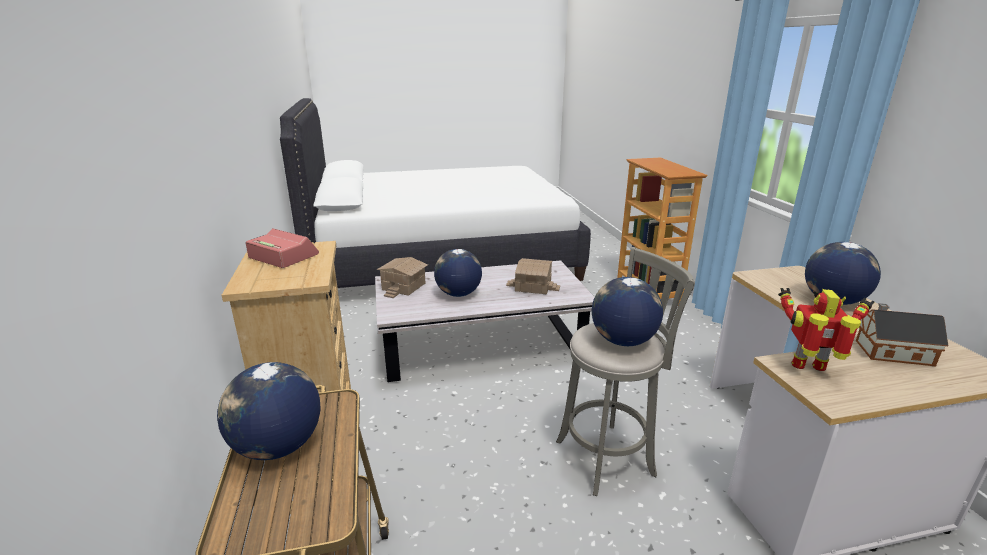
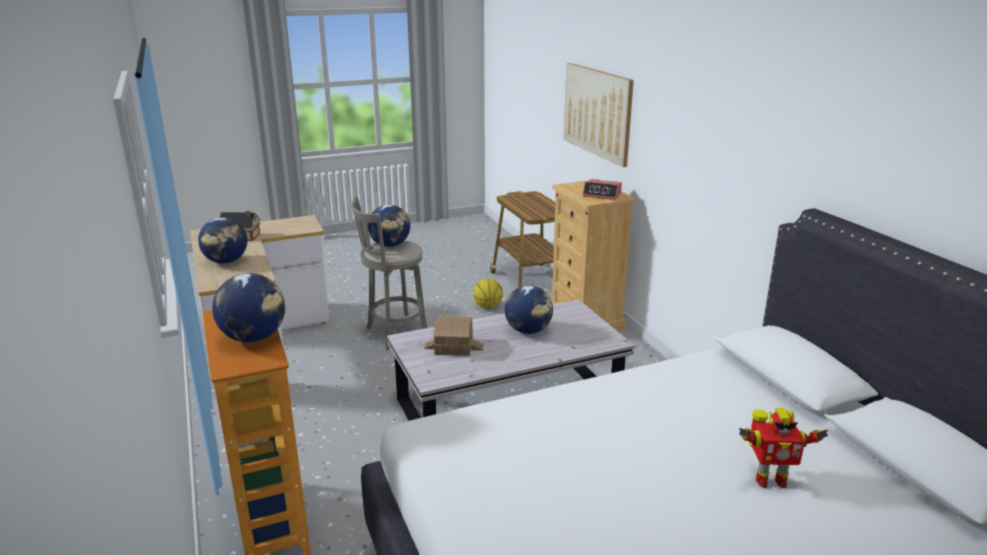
camera: 170 degrees right, 0 degrees up
globe [217,362,320,460] -> globe moved to [212,273,285,343]
toy house [377,257,428,298] -> none
toy robot [778,288,874,371] -> toy robot moved to [739,408,828,488]
none -> basketball [473,279,503,308]
none -> picture [564,63,634,167]

